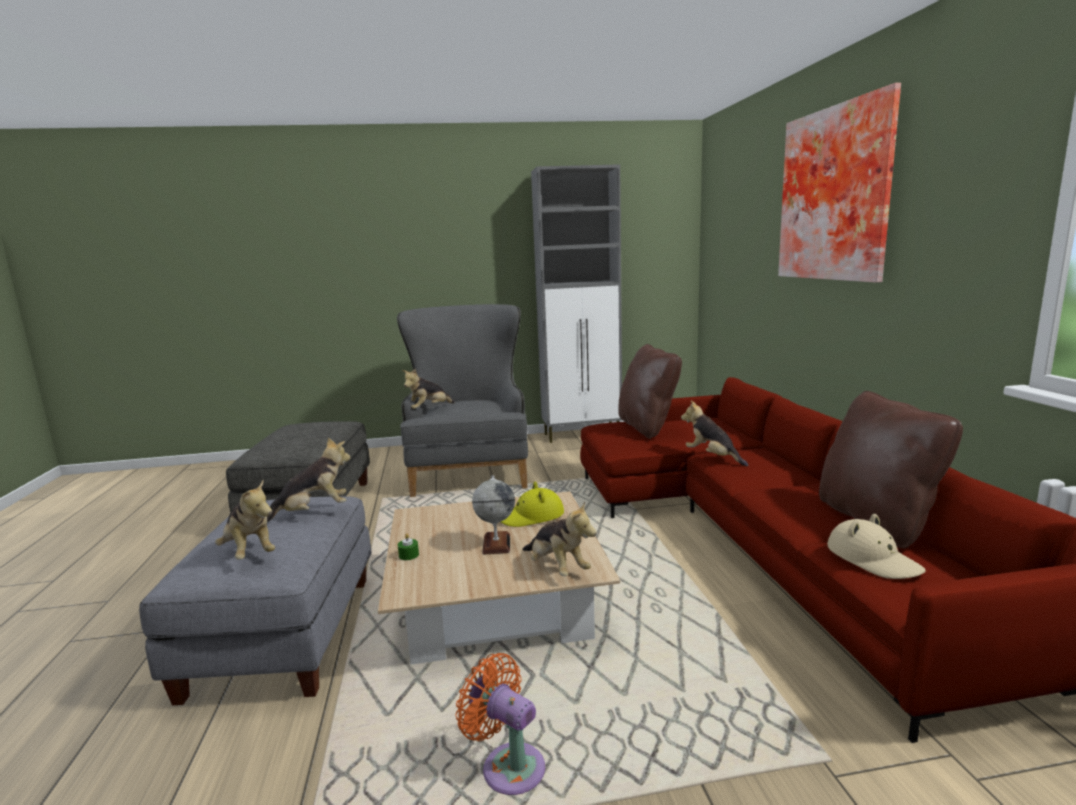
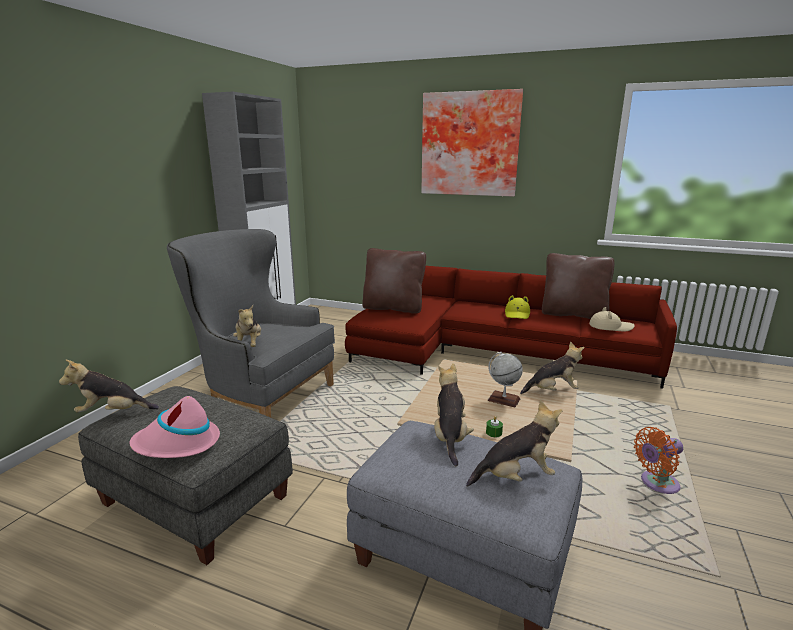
camera: 60 degrees left, 5 degrees up
yellow hat [501,482,564,527] -> yellow hat moved to [505,295,530,319]
plush toy [681,401,748,466] -> plush toy moved to [59,360,159,413]
none -> pink hat [129,396,220,458]

